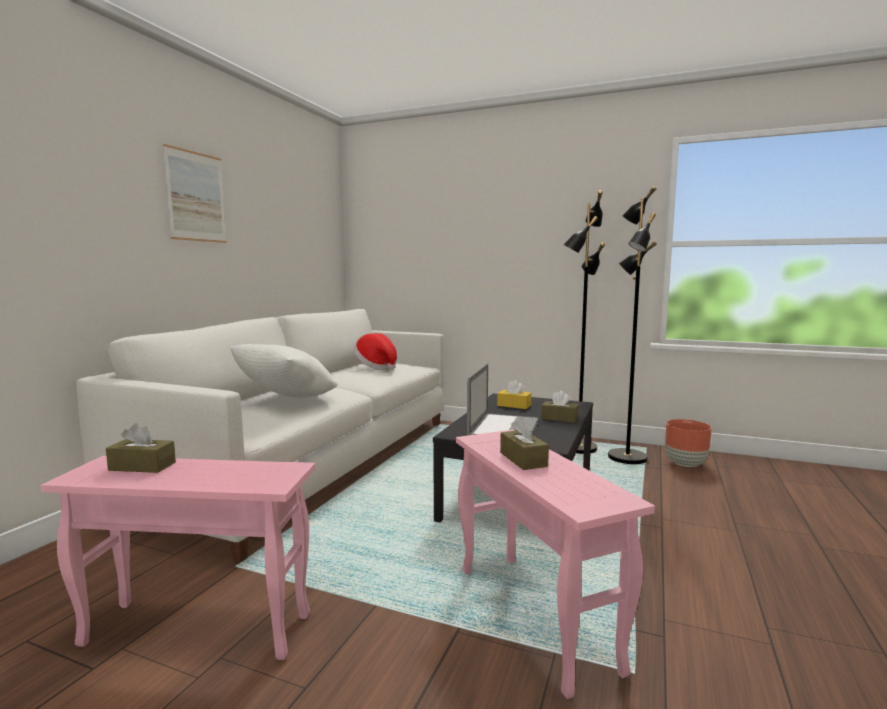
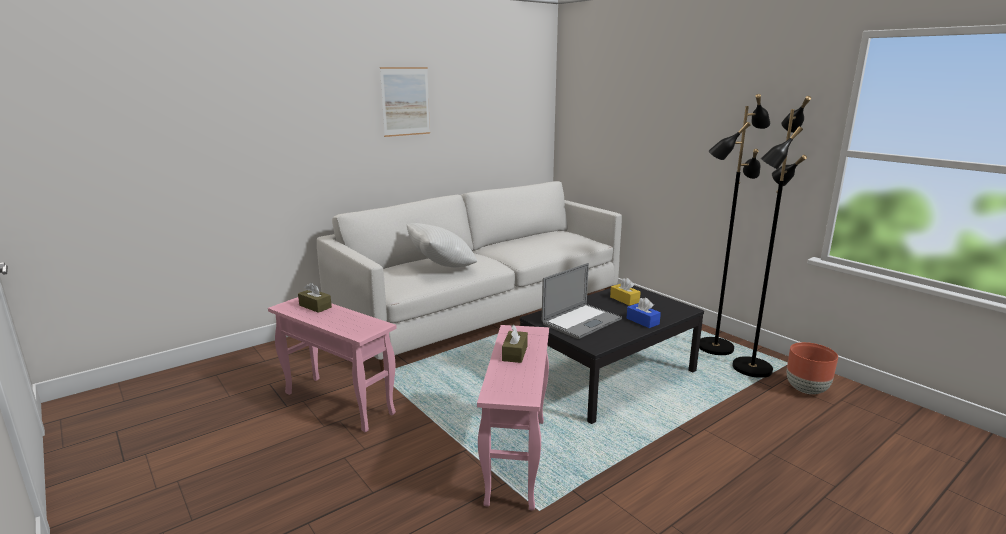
camera: 30 degrees right, 10 degrees up
hat [353,333,397,370] -> none
brown tissue box [541,391,579,423] -> blue tissue box [627,298,661,328]

